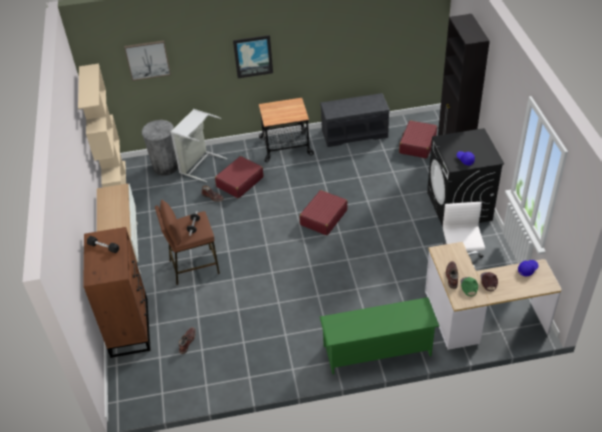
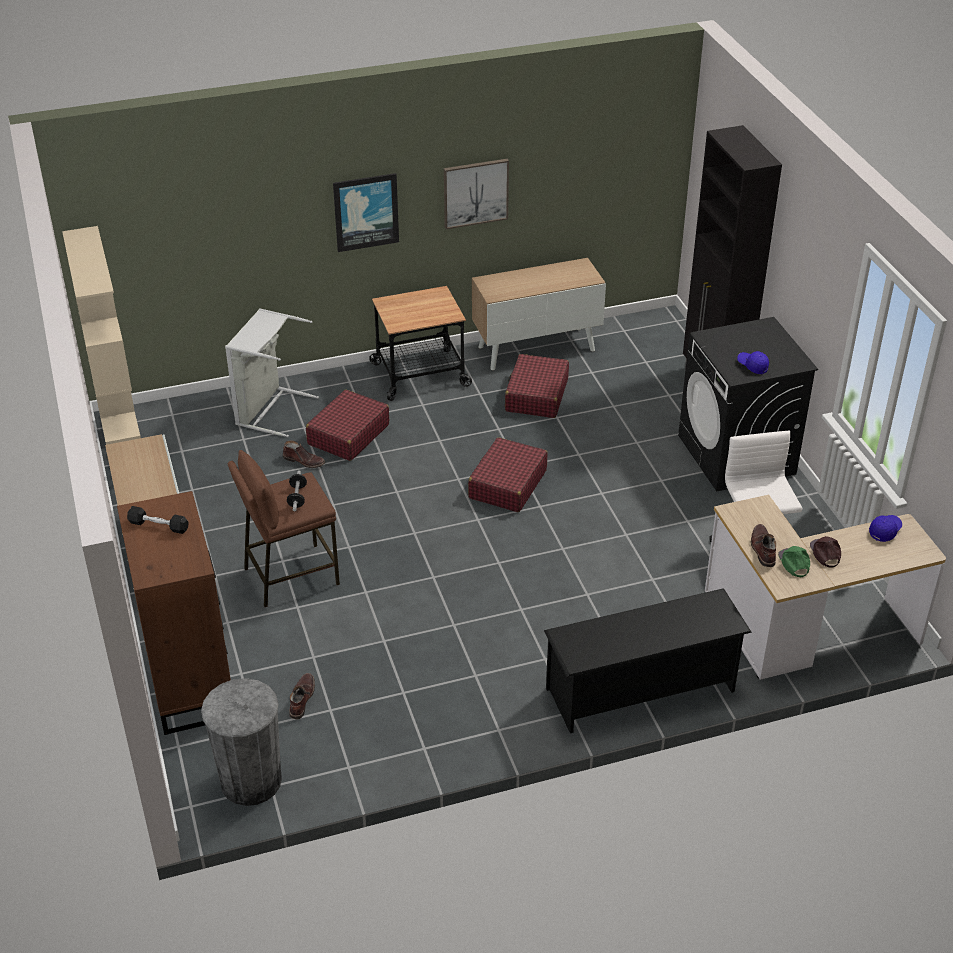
camera: 10 degrees left, 5 degrees down
picture [124,40,171,81] -> picture moved to [444,159,509,229]
grey trash can [142,120,178,176] -> grey trash can moved to [201,678,282,806]
grey bench [320,93,390,147] -> cabinet [472,258,606,370]
green shoe rack [320,297,440,374] -> black shoe rack [544,588,752,733]
red suitcase [399,120,437,159] -> red suitcase moved to [505,354,569,418]

